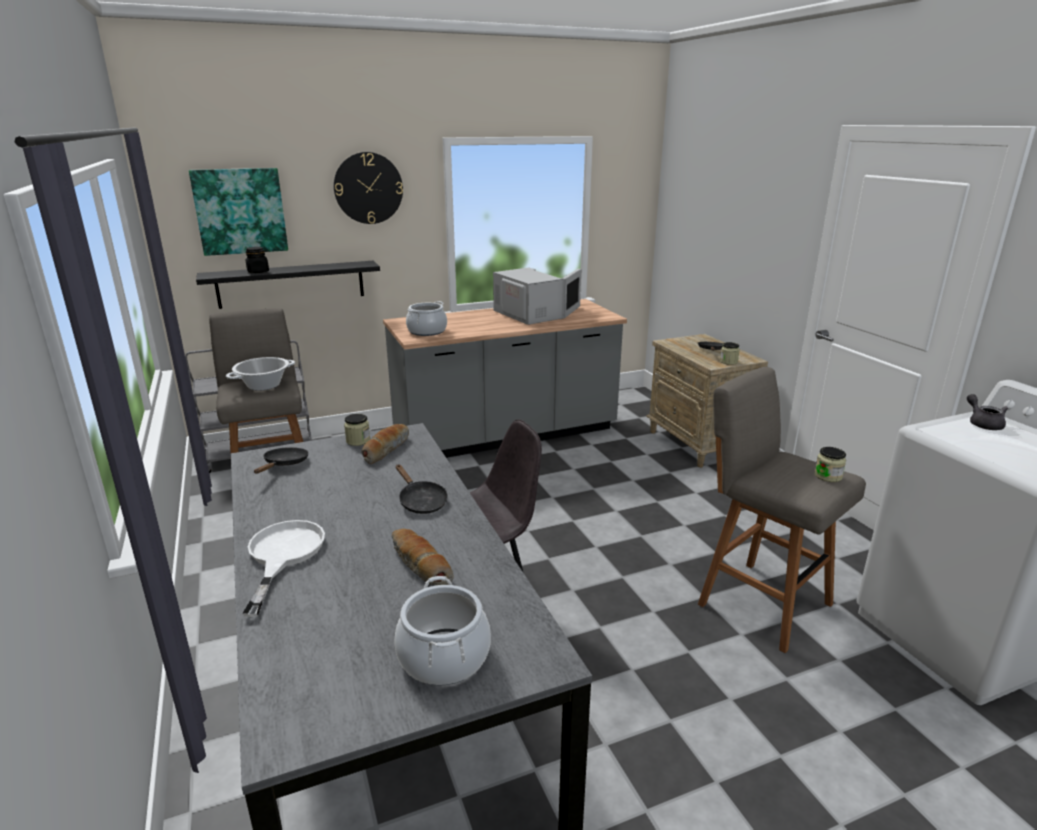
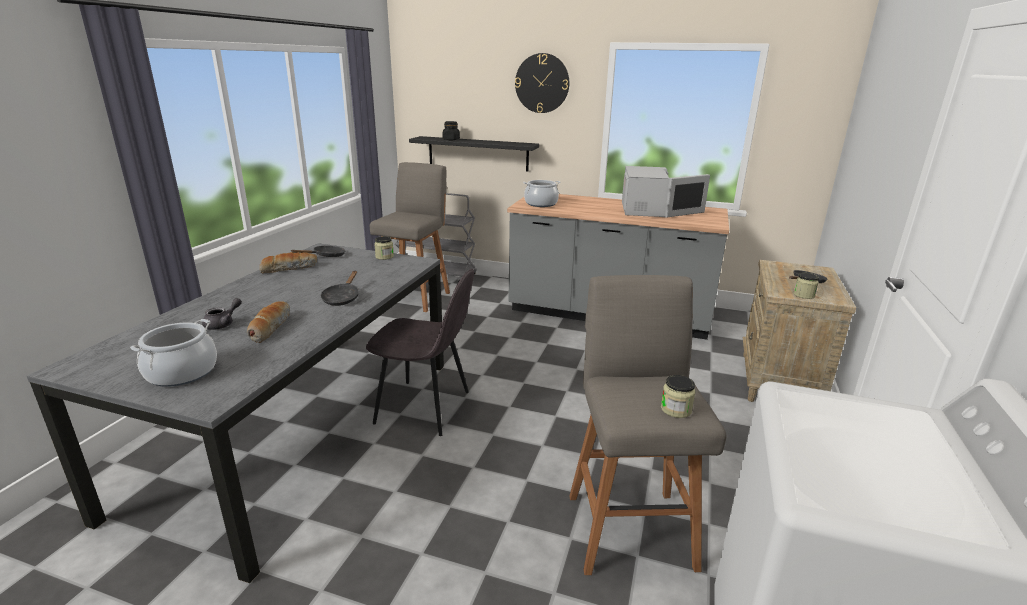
camera: 40 degrees right, 0 degrees up
picture [189,168,288,256] -> none
cooking pot [226,357,295,391] -> none
white frying pan [242,520,325,617] -> none
bread [361,424,409,464] -> bread moved to [259,252,317,273]
grey teapot [967,394,1008,430] -> grey teapot moved to [202,298,242,330]

